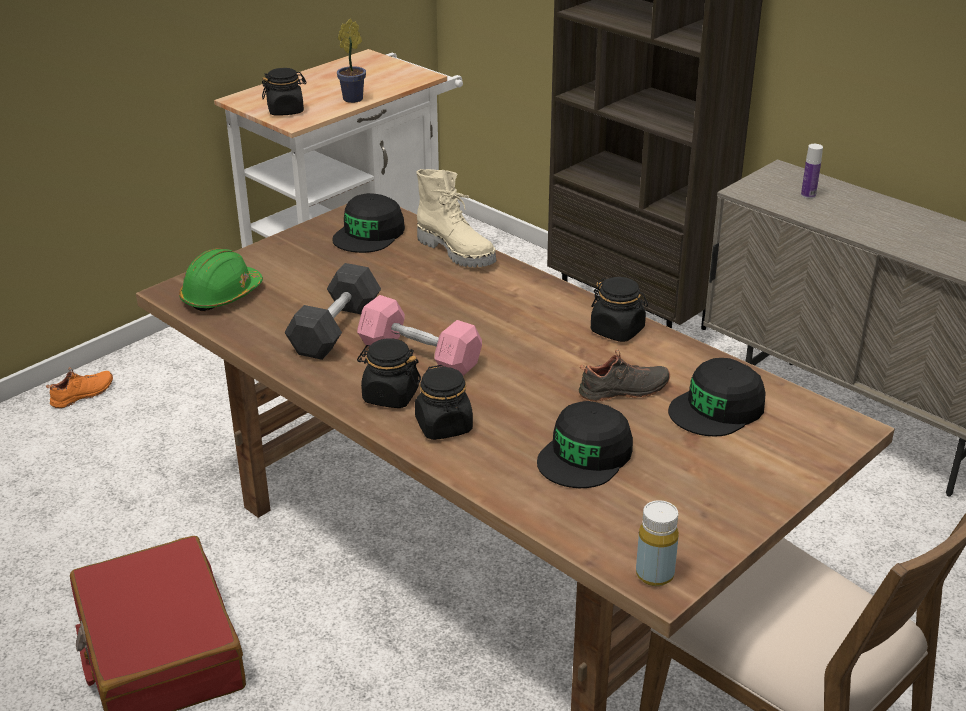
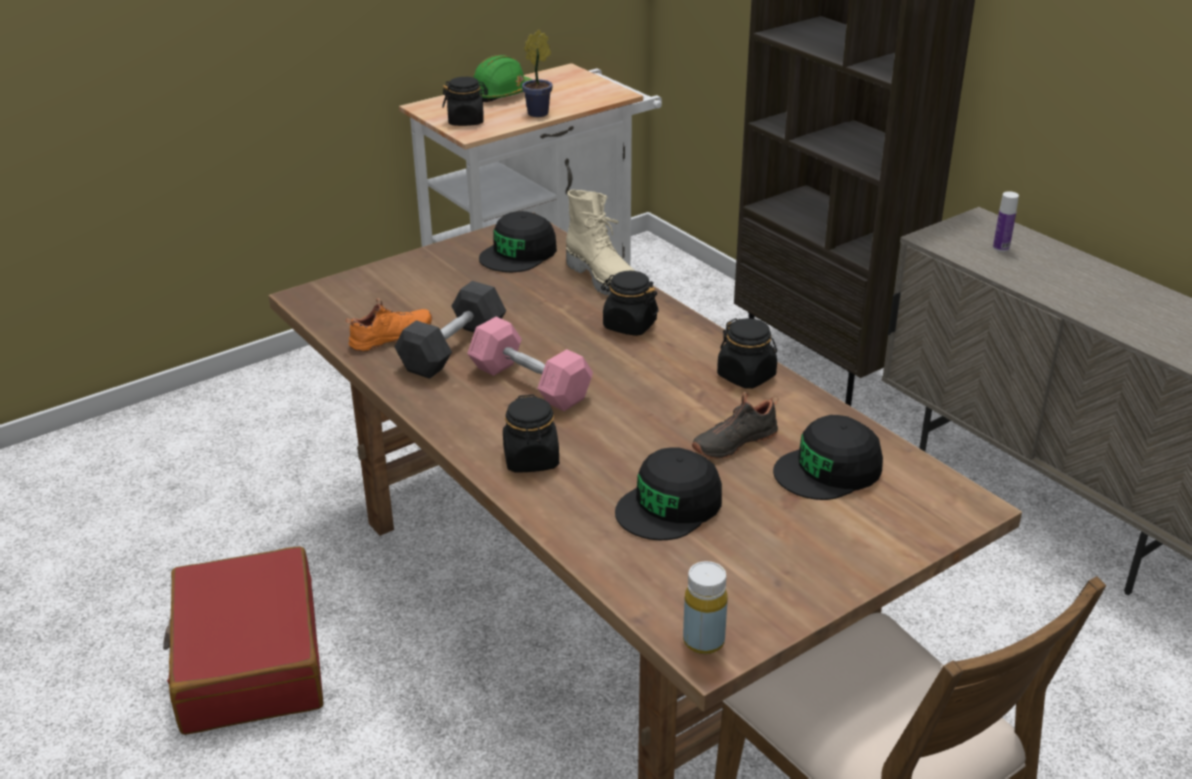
camera: 10 degrees right, 0 degrees up
orange shoe [46,367,113,408] -> orange shoe moved to [346,298,432,352]
green hard hat [179,248,263,312] -> green hard hat moved to [473,55,532,102]
black jar [357,338,421,408] -> black jar moved to [601,271,659,336]
black shoe [579,349,670,402] -> black shoe turned 150 degrees clockwise [692,392,778,459]

